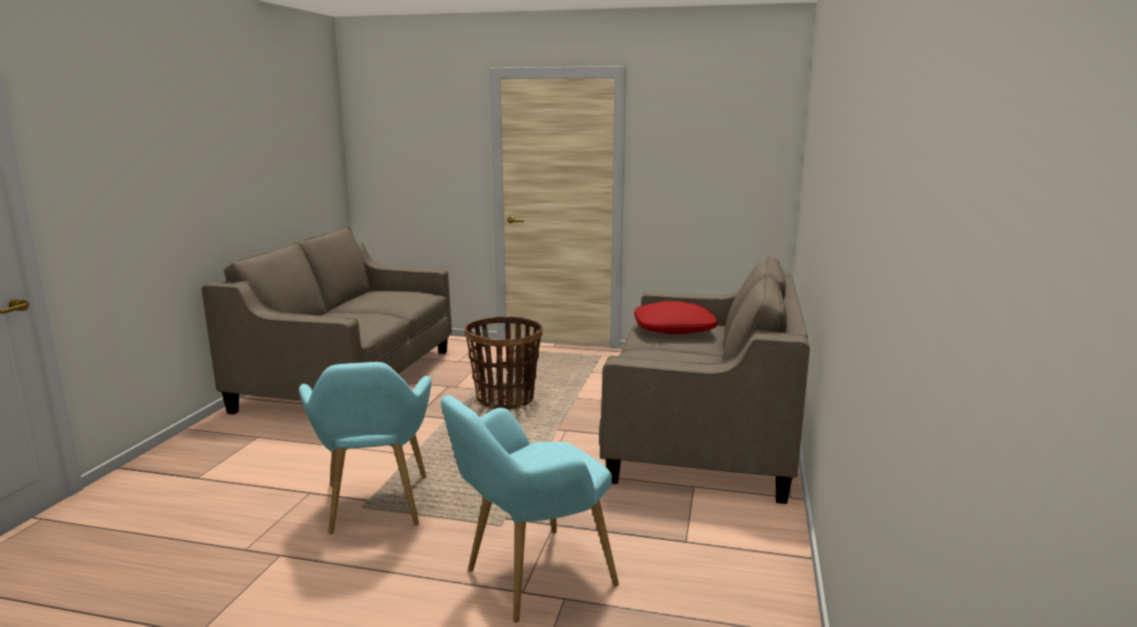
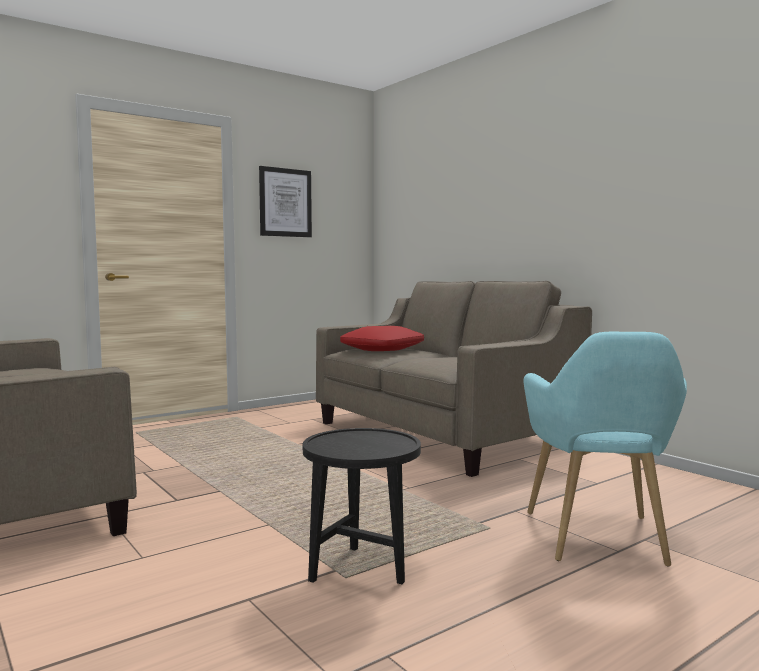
camera: 50 degrees left, 10 degrees down
turquoise armchair [299,362,432,534] -> black side table [303,428,421,584]
basket [465,316,542,409] -> none
none -> picture [259,166,312,237]

